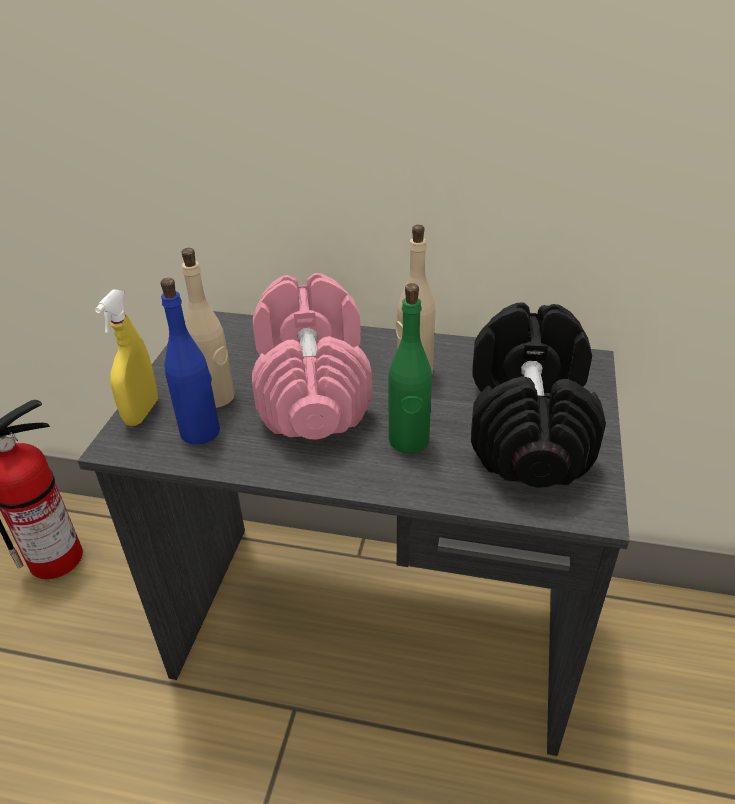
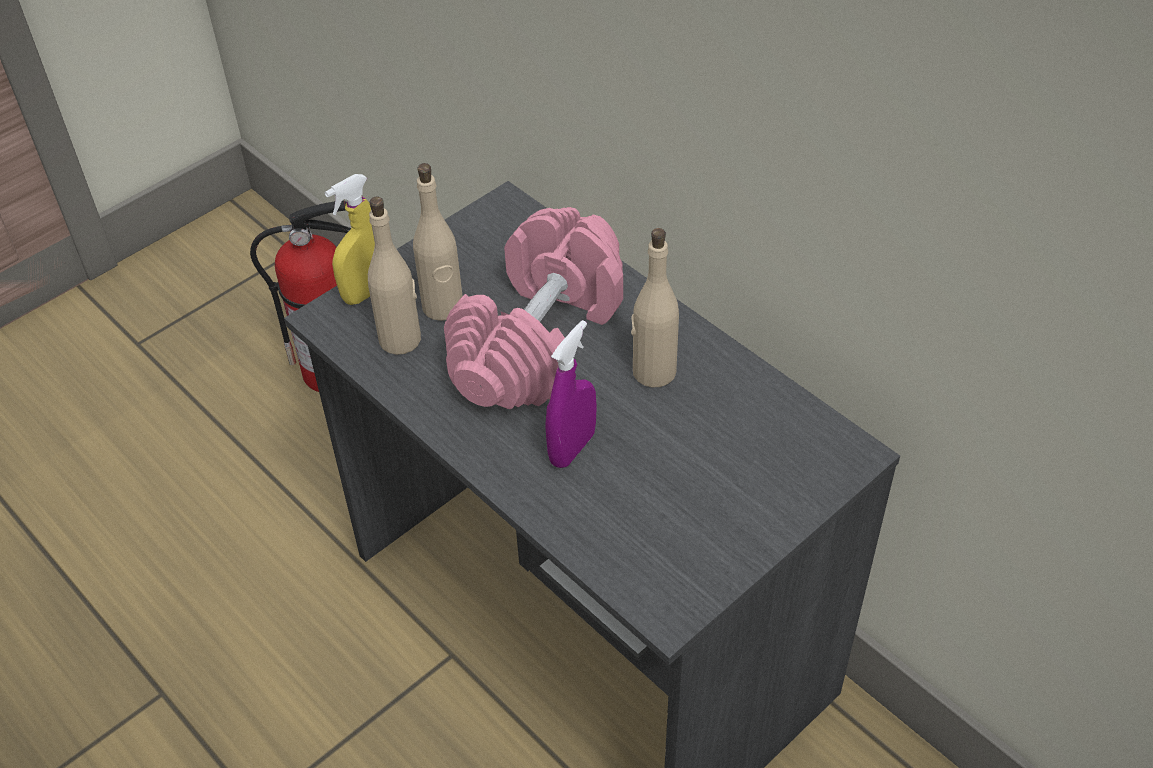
camera: 35 degrees right, 10 degrees up
blue bottle [160,278,220,444] -> beige bottle [368,196,421,355]
green bottle [389,283,432,453] -> purple spray bottle [545,320,597,468]
black dumbbell [471,302,606,488] -> none

